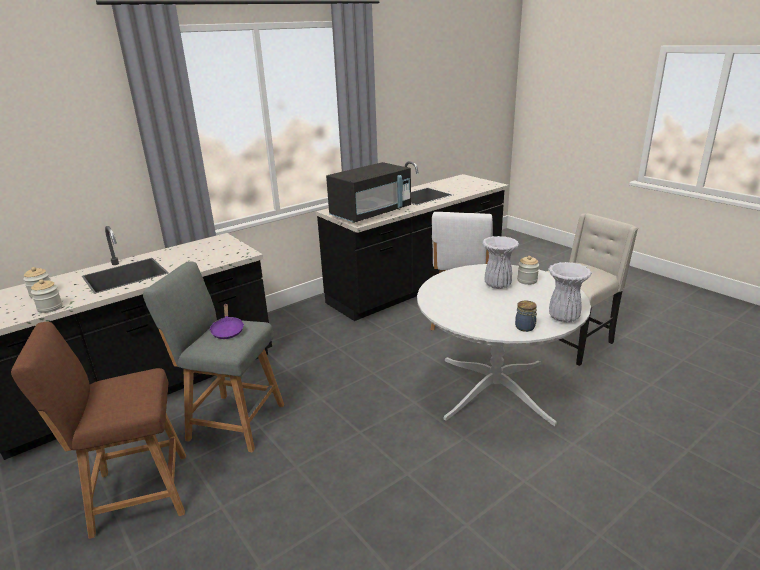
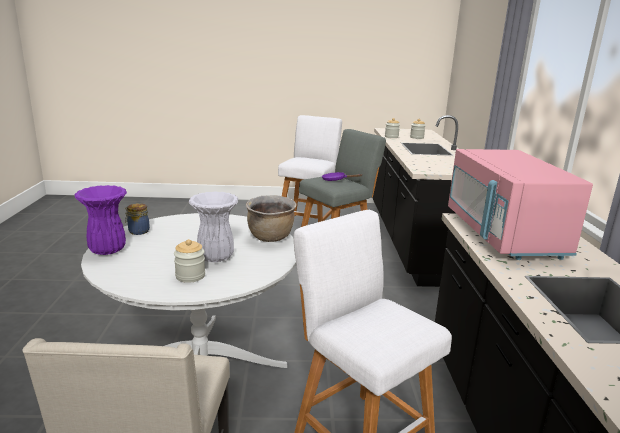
camera: 125 degrees right, 5 degrees down
brown stool [11,322,186,539] -> white stool [278,115,342,222]
black microwave [326,162,411,223] -> pink microwave [448,149,593,260]
white vase [548,262,592,323] -> purple vase [75,185,127,255]
none -> brown cooking pot [246,195,297,242]

